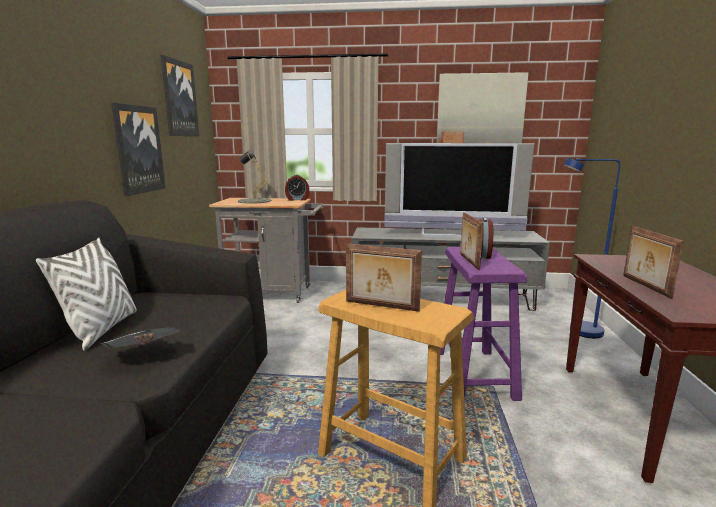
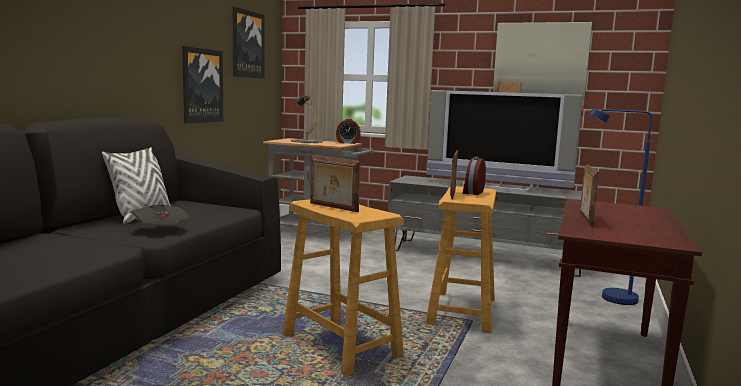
camera: 15 degrees right, 5 degrees down
purple stool [440,247,527,401] -> beige stool [425,186,496,333]

